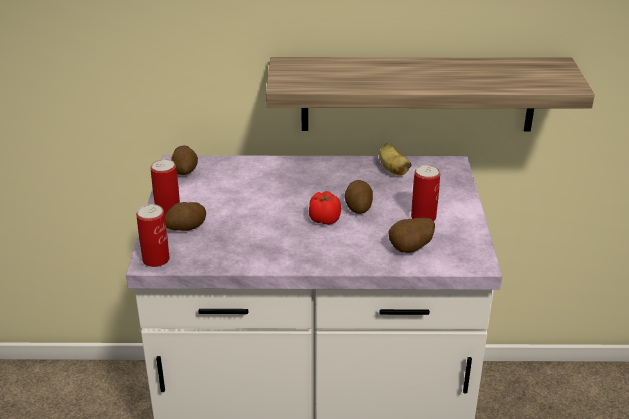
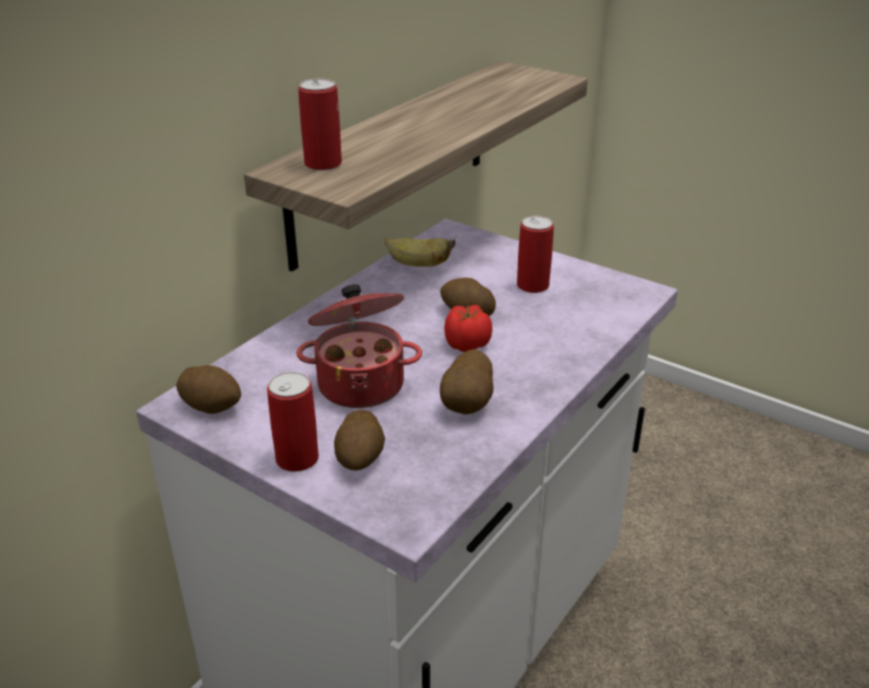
camera: 55 degrees left, 0 degrees up
can [136,204,170,267] -> can moved to [298,78,342,171]
potato [388,218,435,253] -> potato moved to [440,349,493,414]
none -> cooking pot [296,284,422,408]

